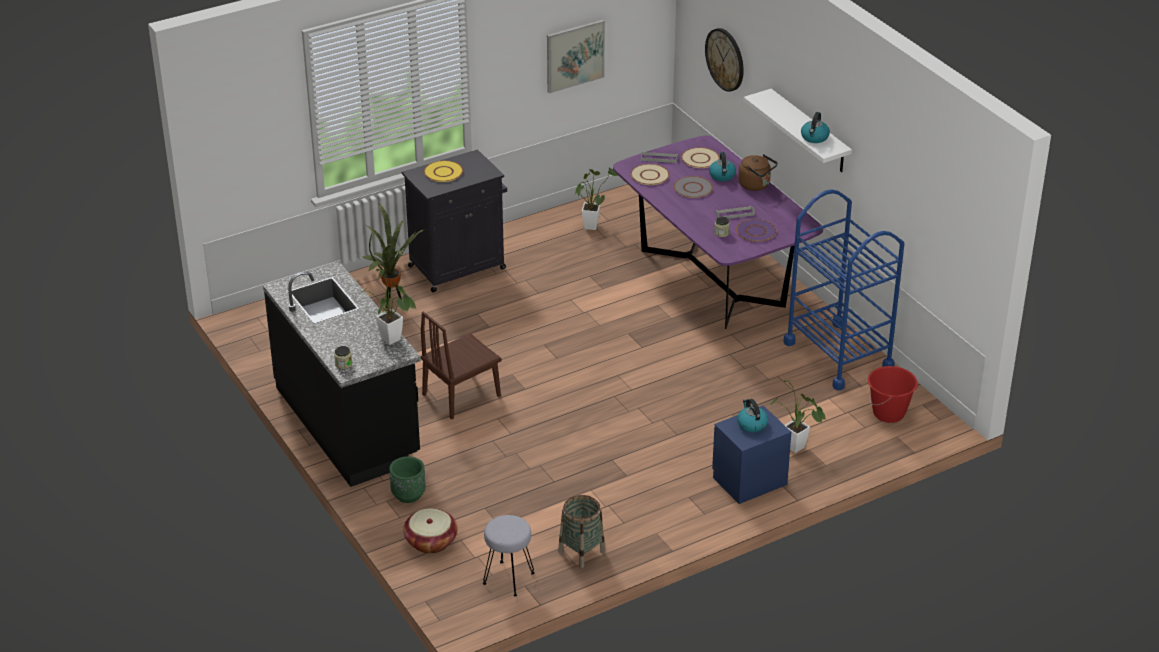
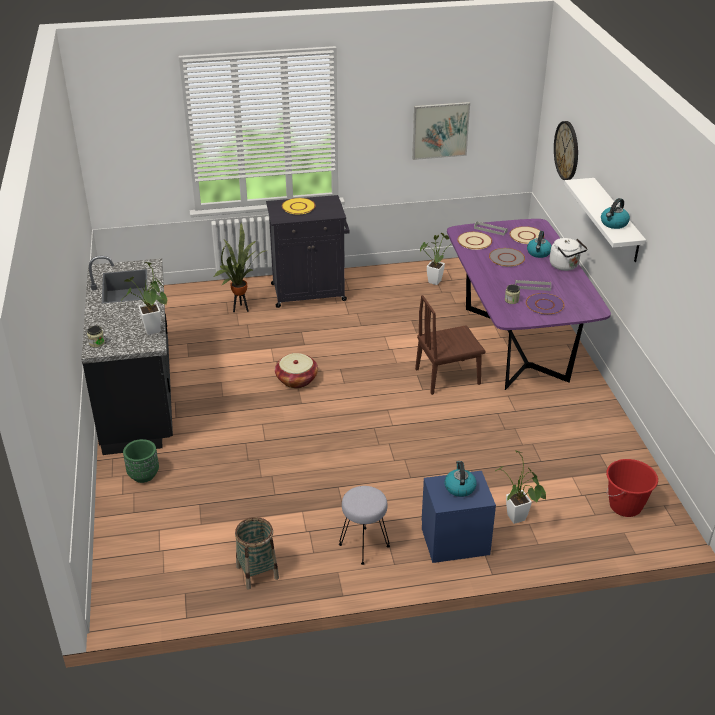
camera: 20 degrees right, 0 degrees up
basket [403,509,458,554] -> basket moved to [275,353,318,388]
brown chair [421,312,502,420] -> brown chair moved to [415,295,486,395]
grey stool [483,515,535,596] -> grey stool moved to [339,486,390,565]
brown kettle [738,154,778,191] -> white kettle [550,238,588,271]
blue cart [784,189,904,391] -> none

